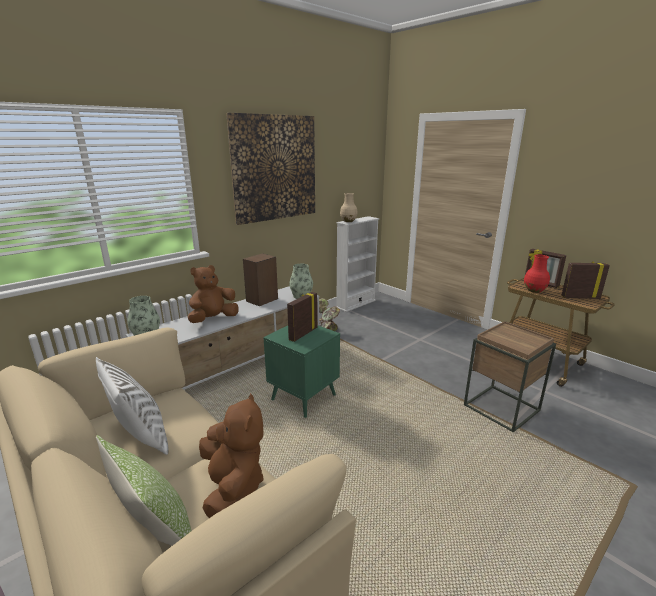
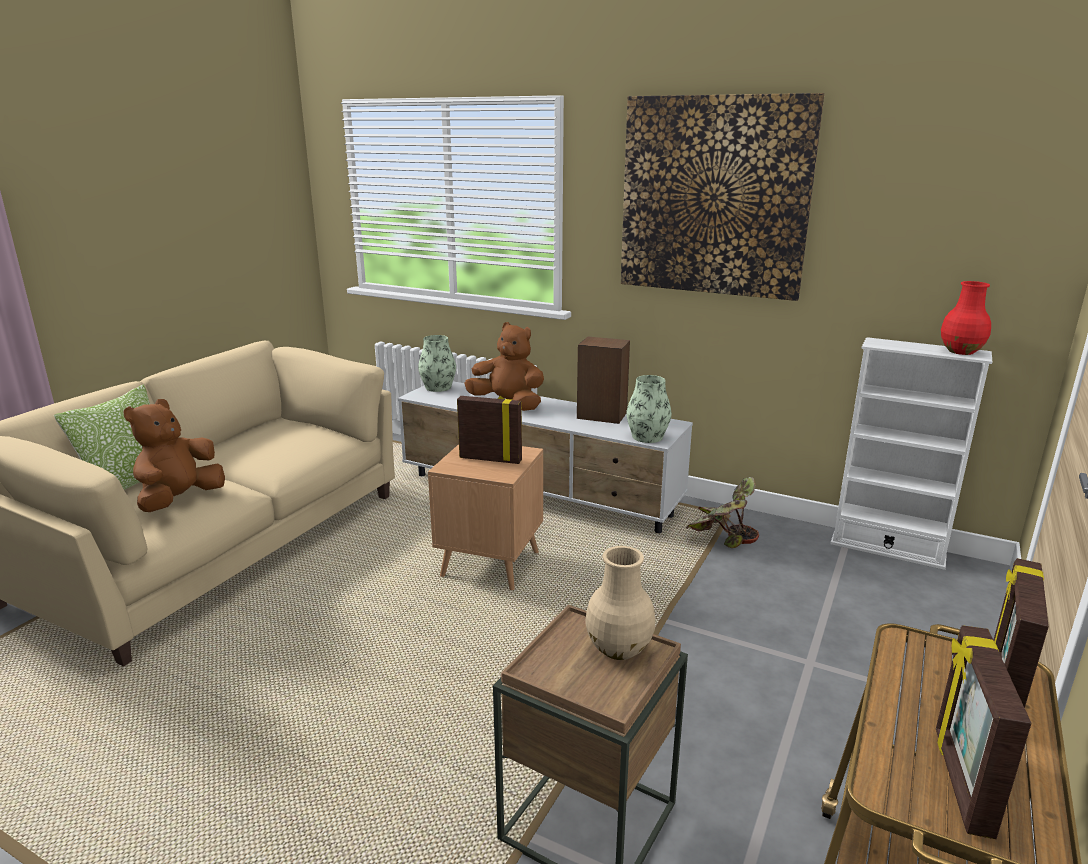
camera: 70 degrees right, 0 degrees up
white pillow [96,357,168,455] -> none
brown plush toy [199,393,264,518] -> brown plush toy turned 150 degrees clockwise [123,399,225,512]
green side table [263,325,340,418] -> brown side table [428,444,543,590]
beige vase [340,193,358,222] -> beige vase moved to [585,546,655,660]
red vase [524,254,550,293] -> red vase moved to [941,281,991,355]
picture frame [561,262,610,299] -> picture frame turned 150 degrees counterclockwise [936,625,1031,839]

